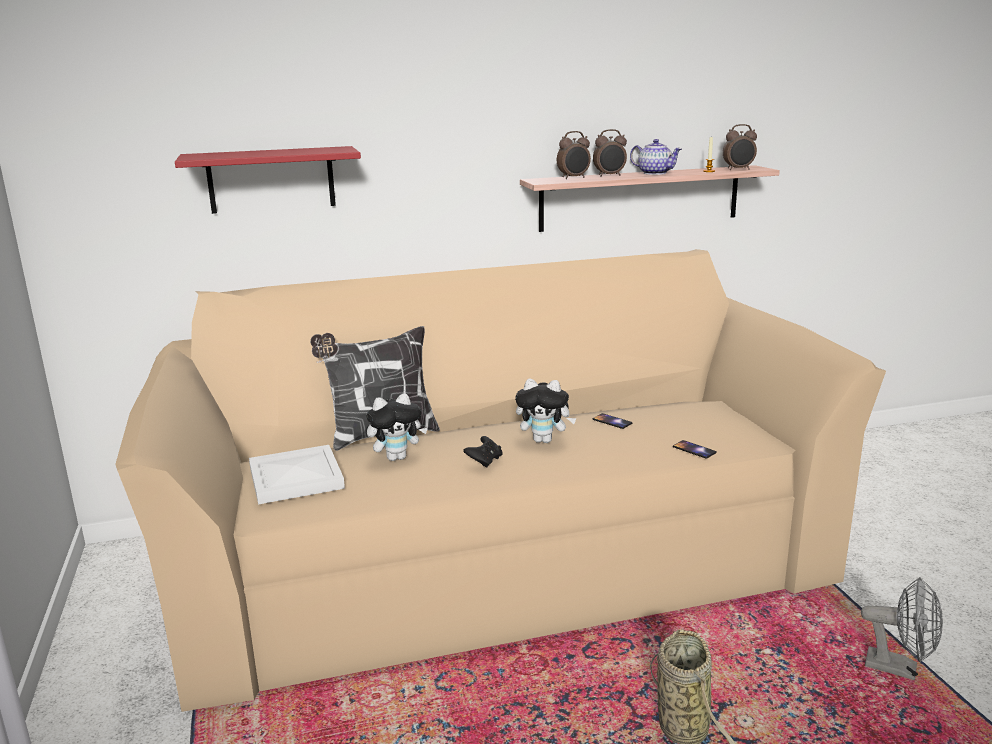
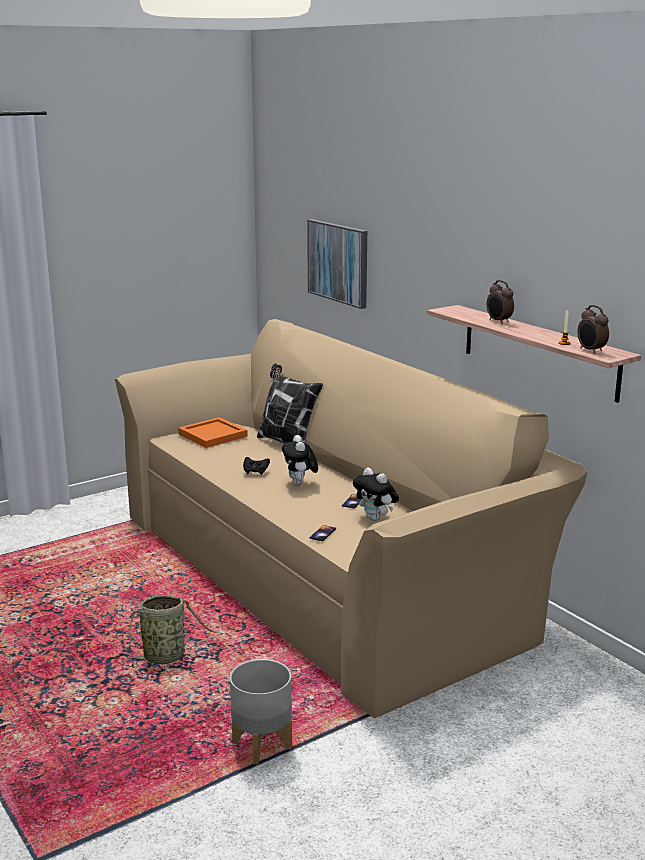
camera: 70 degrees right, 0 degrees up
red shelf [175,146,361,214] -> picture [307,219,367,309]
white tray [249,445,345,504] -> orange tray [178,417,248,448]
plush toy [366,393,428,461] -> plush toy moved to [353,468,399,521]
alarm clock [557,131,591,179] -> none
teapot [630,139,682,175] -> none
grey fan [861,577,943,680] -> grey planter [230,659,292,765]

